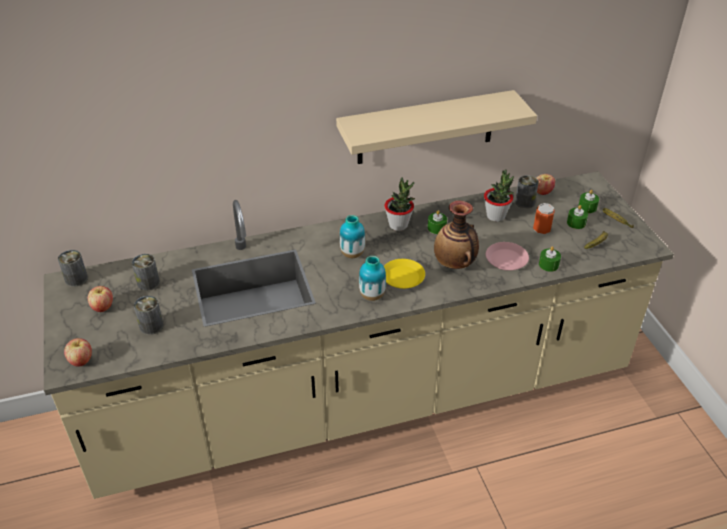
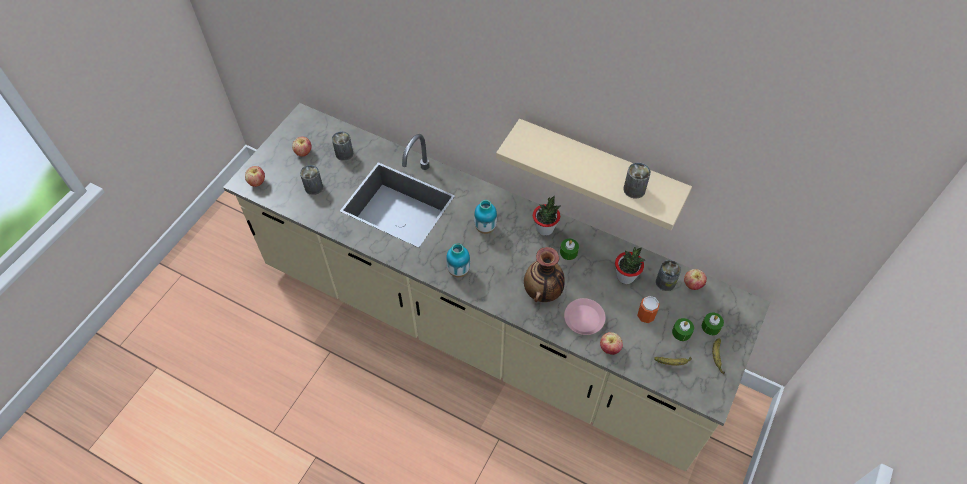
camera: 45 degrees right, 15 degrees up
can [58,250,88,287] -> can moved to [623,162,651,199]
yellow plate [384,259,425,289] -> none
green candle [539,246,561,272] -> apple [600,332,623,355]

